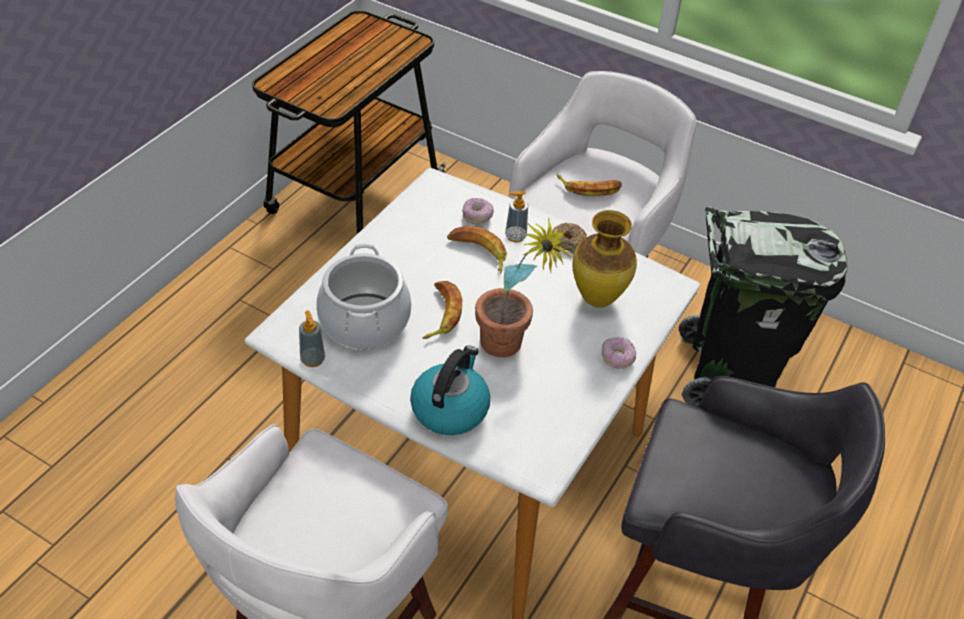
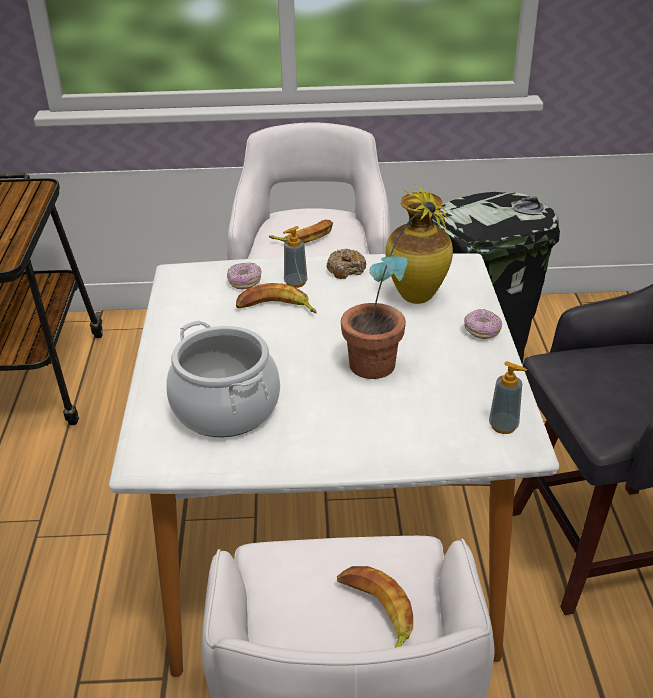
camera: 30 degrees left, 10 degrees down
soap dispenser [299,311,325,367] -> soap dispenser moved to [489,361,527,434]
kettle [410,345,490,435] -> none
banana [423,281,462,339] -> banana moved to [337,566,413,648]

